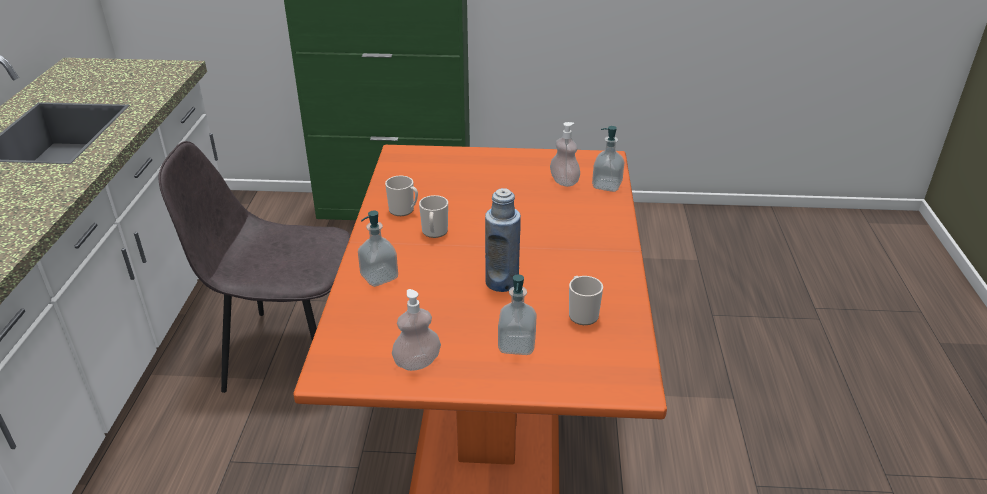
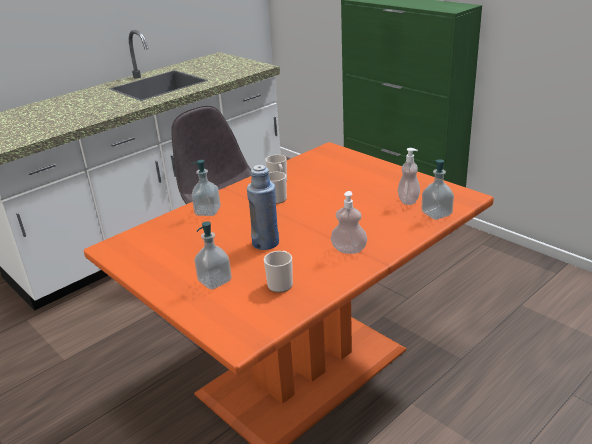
camera: 45 degrees right, 5 degrees down
soap dispenser [392,289,441,371] -> soap dispenser moved to [331,191,367,254]

